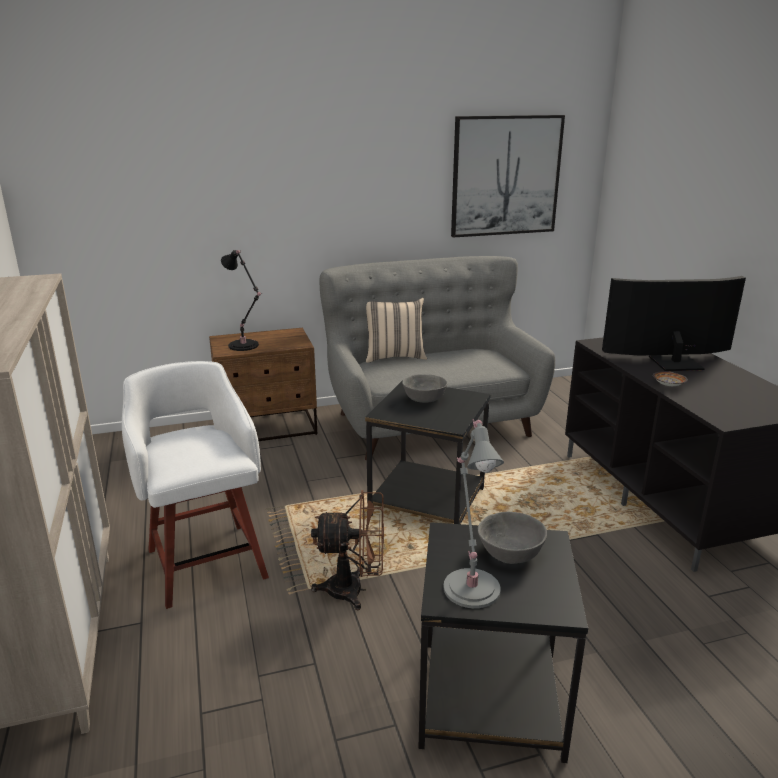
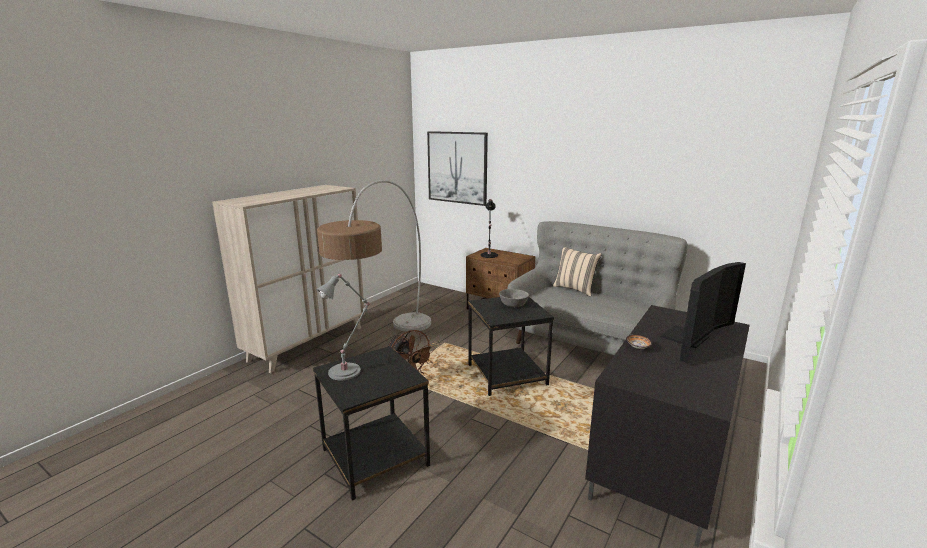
camera: 50 degrees right, 5 degrees down
white stool [122,361,269,609] -> floor lamp [317,180,431,332]
picture [451,115,565,238] -> picture moved to [427,131,488,206]
grey bowl [478,512,547,564] -> none
television [602,276,746,371] -> television turned 90 degrees clockwise [660,262,746,363]

